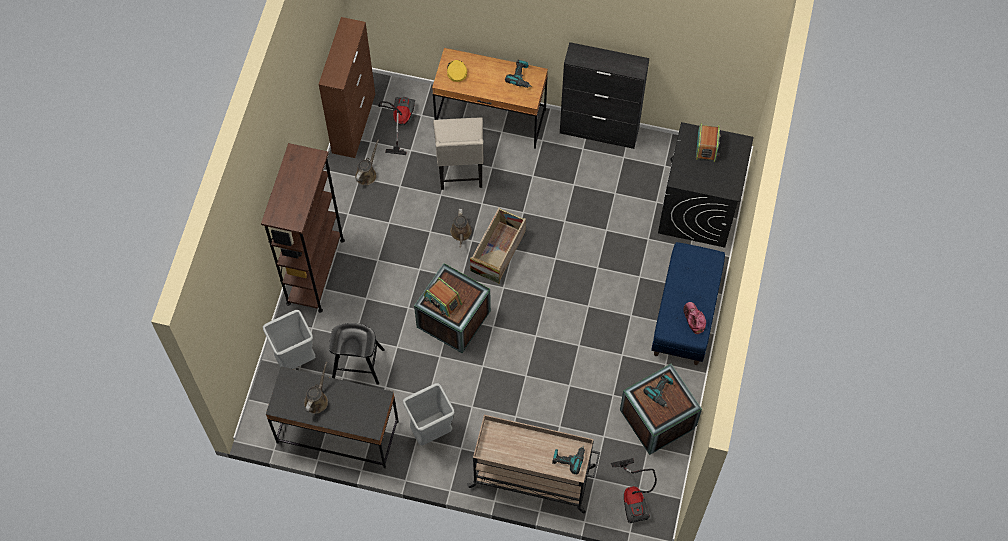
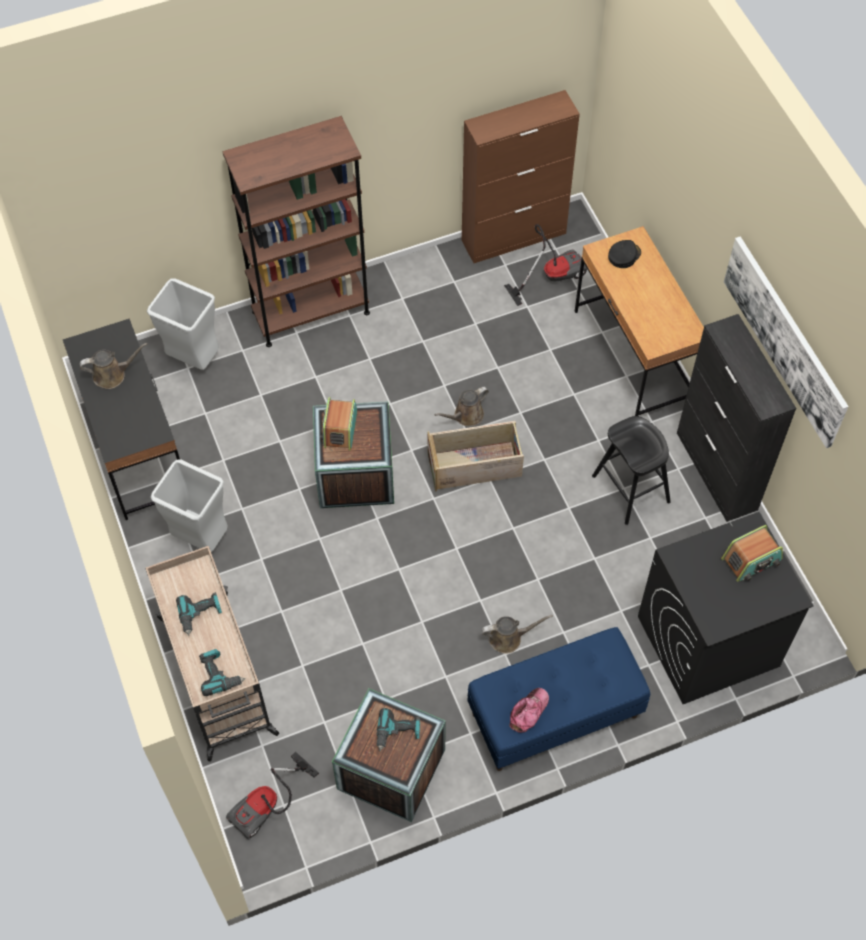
camera: 55 degrees right, 5 degrees down
black stool [329,323,385,385] -> black stool moved to [592,416,671,525]
brown watering can [355,139,379,185] -> brown watering can moved to [482,615,553,654]
beige chair [433,117,484,190] -> none
yellow cap [447,60,467,82] -> black cap [608,240,641,268]
power drill [505,60,531,88] -> power drill moved to [176,592,222,636]
none -> picture [724,236,849,448]

